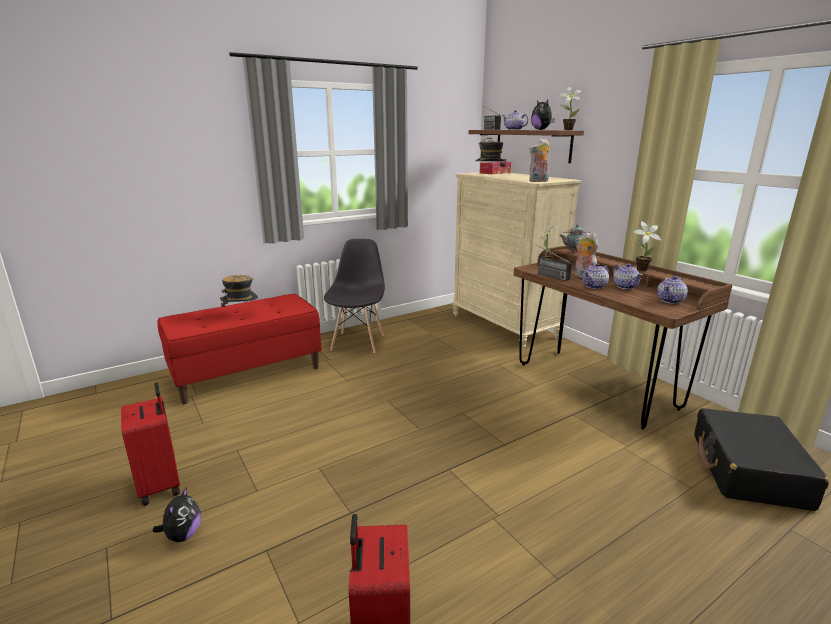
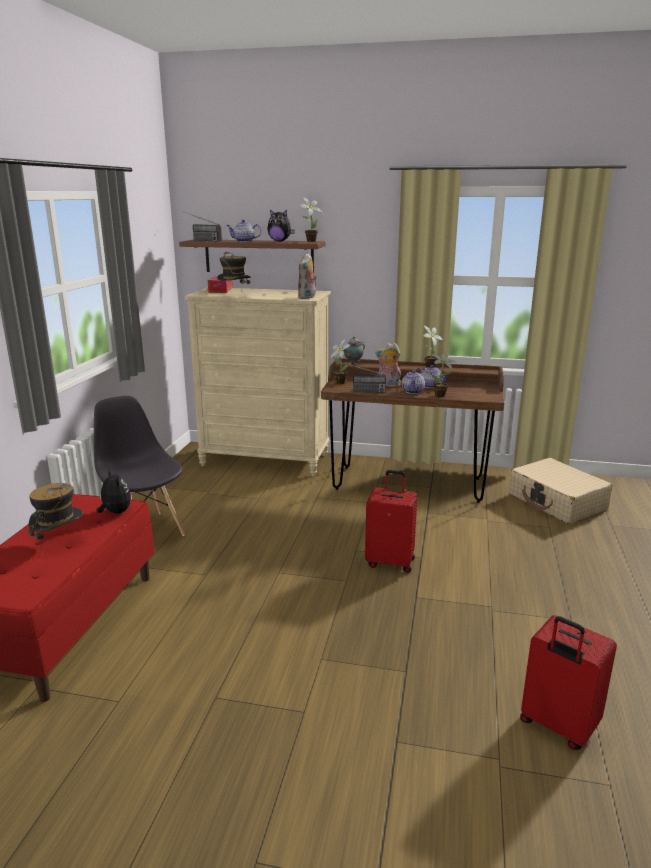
camera: 45 degrees left, 0 degrees up
red suitcase [121,382,180,506] -> red suitcase moved to [365,470,418,573]
plush toy [153,486,201,542] -> plush toy moved to [97,469,131,514]
teapot [657,276,688,304] -> none
black suitcase [694,408,829,511] -> beige suitcase [509,458,612,524]
none -> potted plant [430,353,456,397]

